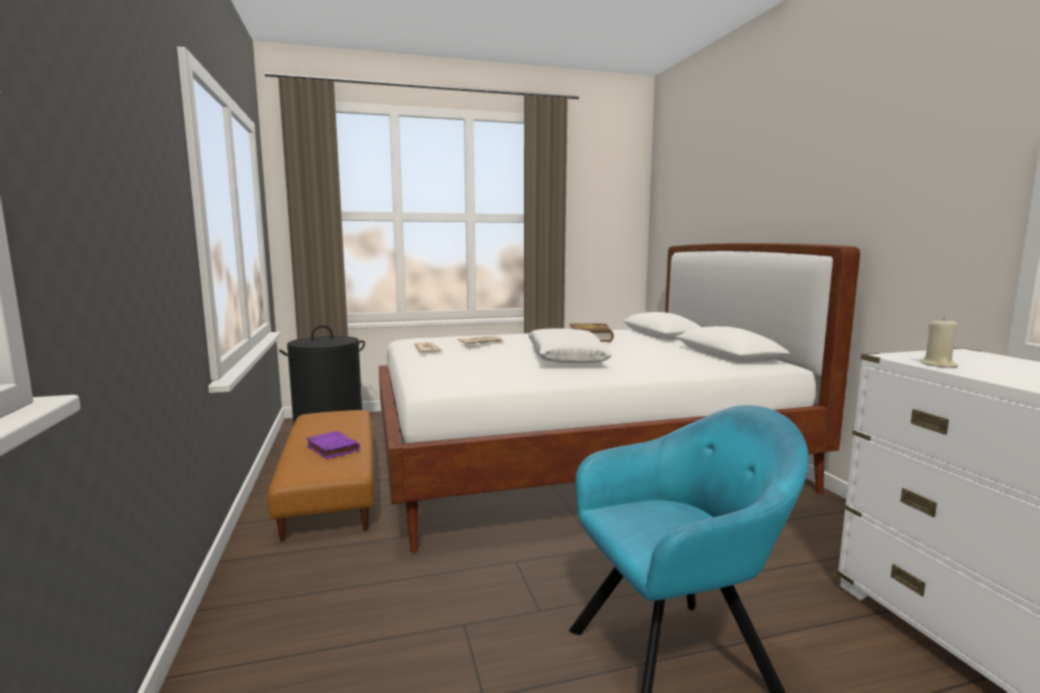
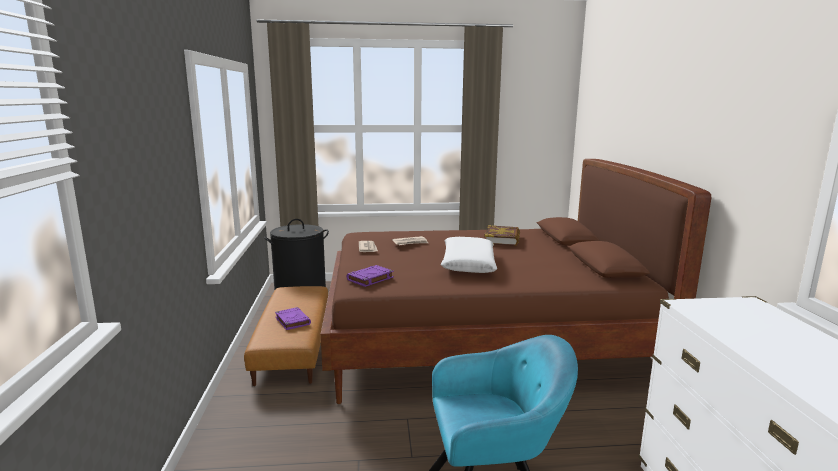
camera: 10 degrees right, 5 degrees up
white bed [379,243,860,552] -> brown bed [321,159,711,404]
beige candle [921,317,958,368] -> none
none -> purple book [347,265,394,287]

